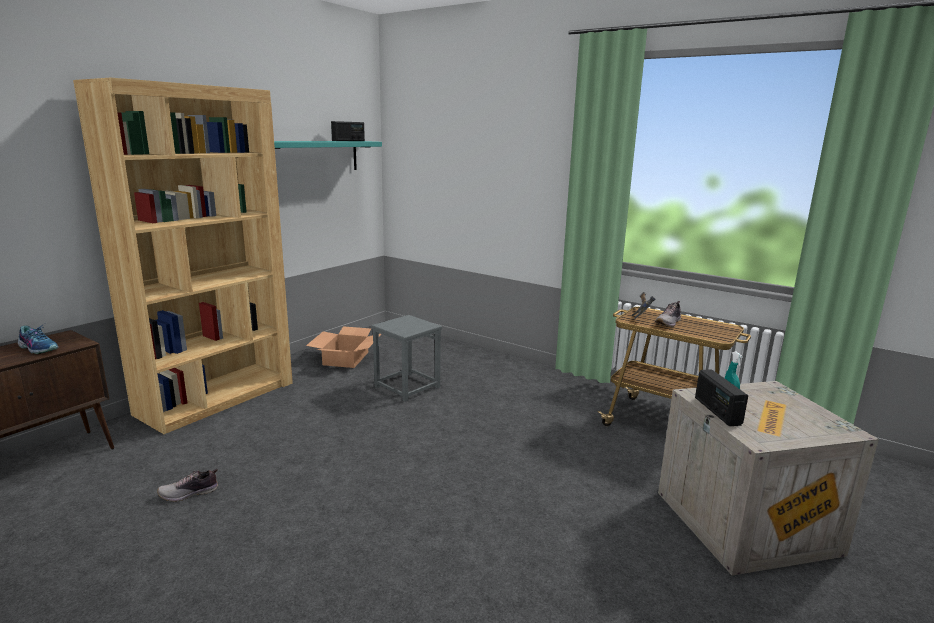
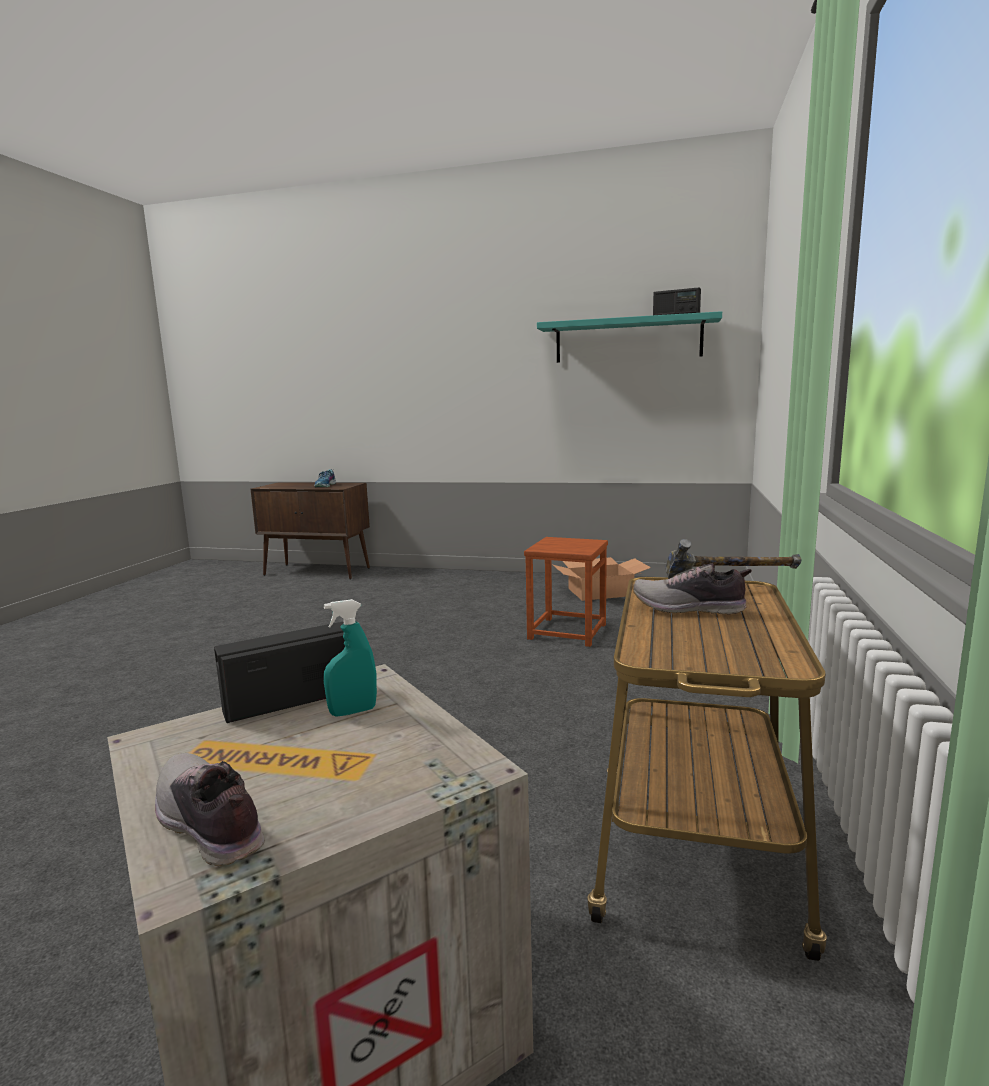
camera: 70 degrees right, 5 degrees down
brown bookcase [73,78,293,434] -> none
shoe [157,469,218,502] -> shoe moved to [155,753,265,866]
grey stool [372,315,442,402] -> brown stool [524,537,608,647]

